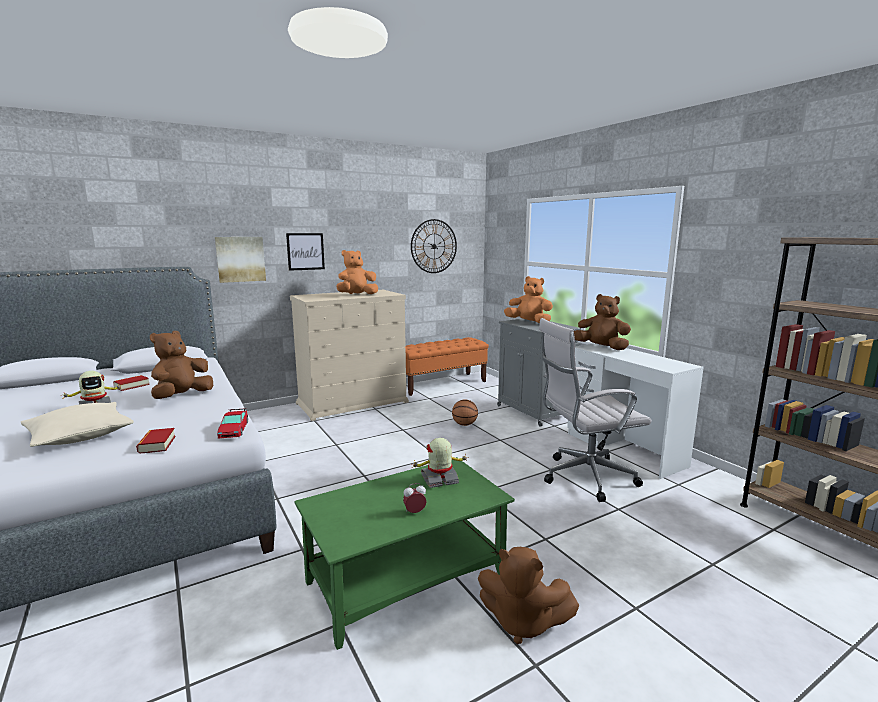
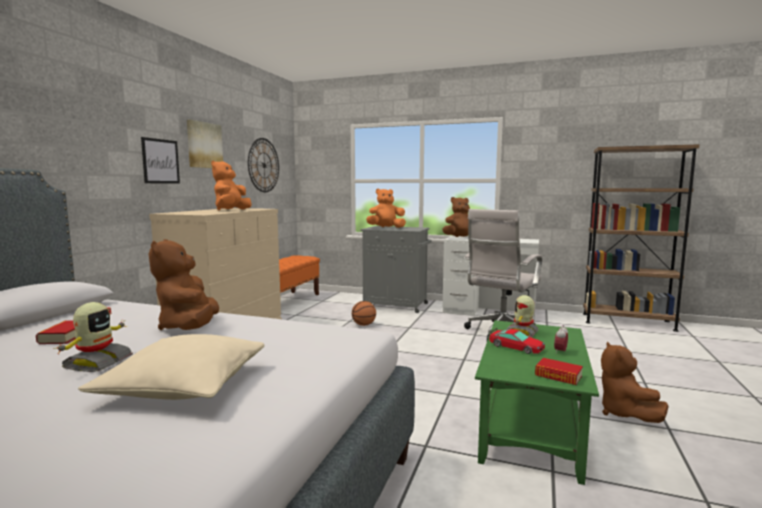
camera: 40 degrees left, 5 degrees down
book [136,428,176,454] -> book moved to [535,358,583,385]
picture [215,237,266,283] -> picture moved to [187,120,223,168]
toy car [217,409,248,439] -> toy car moved to [489,328,545,354]
brown plush toy [478,547,579,644] -> brown plush toy turned 105 degrees clockwise [601,341,669,423]

